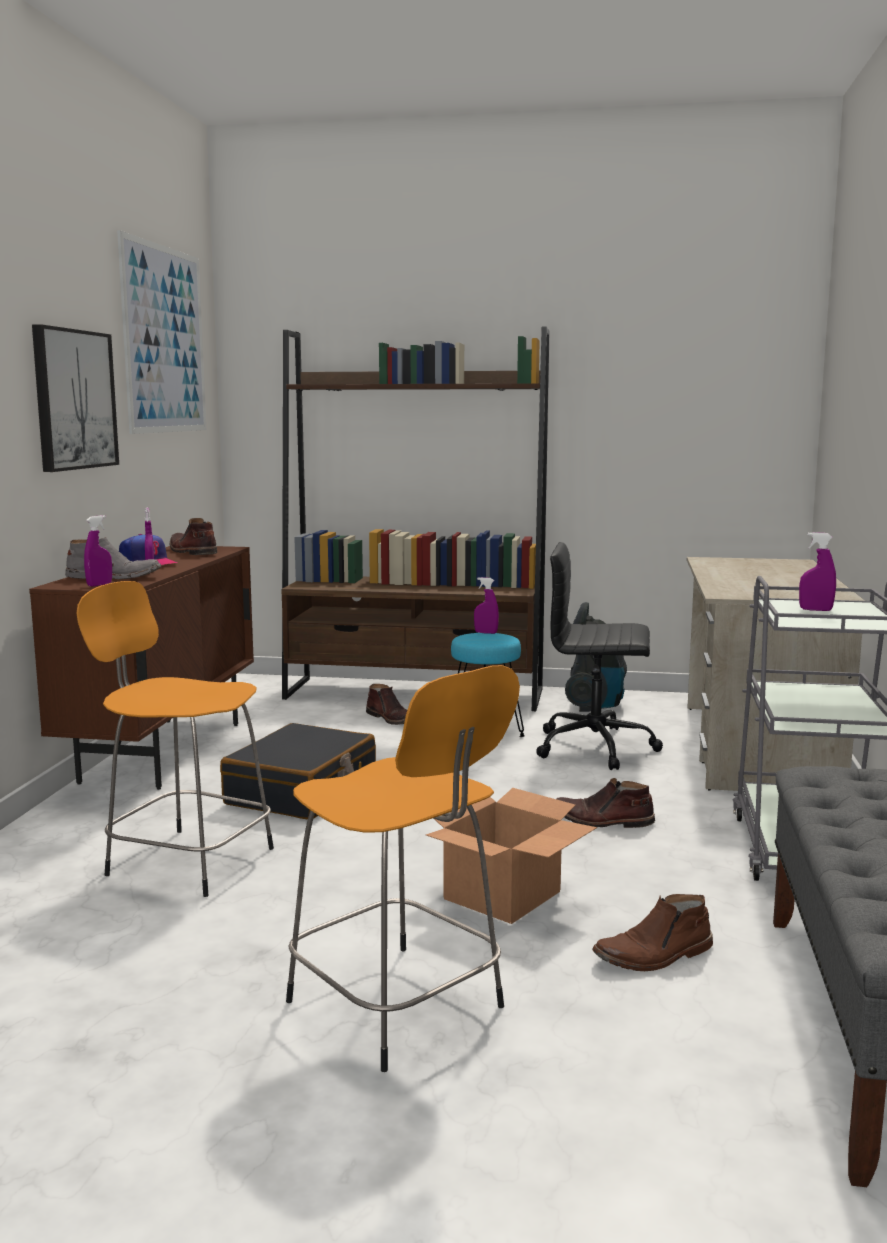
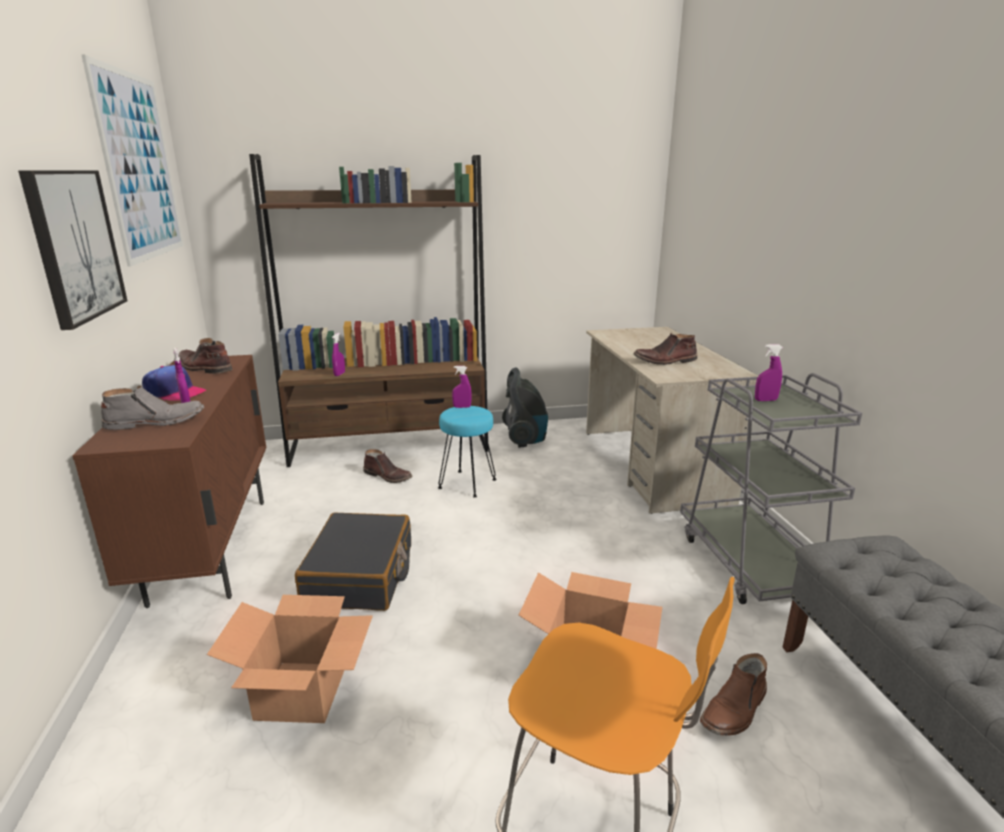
camera: 20 degrees left, 10 degrees up
orange stool [76,581,274,897] -> cardboard box [207,595,373,723]
purple spray bottle [84,515,112,587] -> purple spray bottle moved to [332,333,345,376]
black office chair [536,542,663,770] -> none
brown boot [557,778,655,828] -> brown boot moved to [633,333,697,365]

